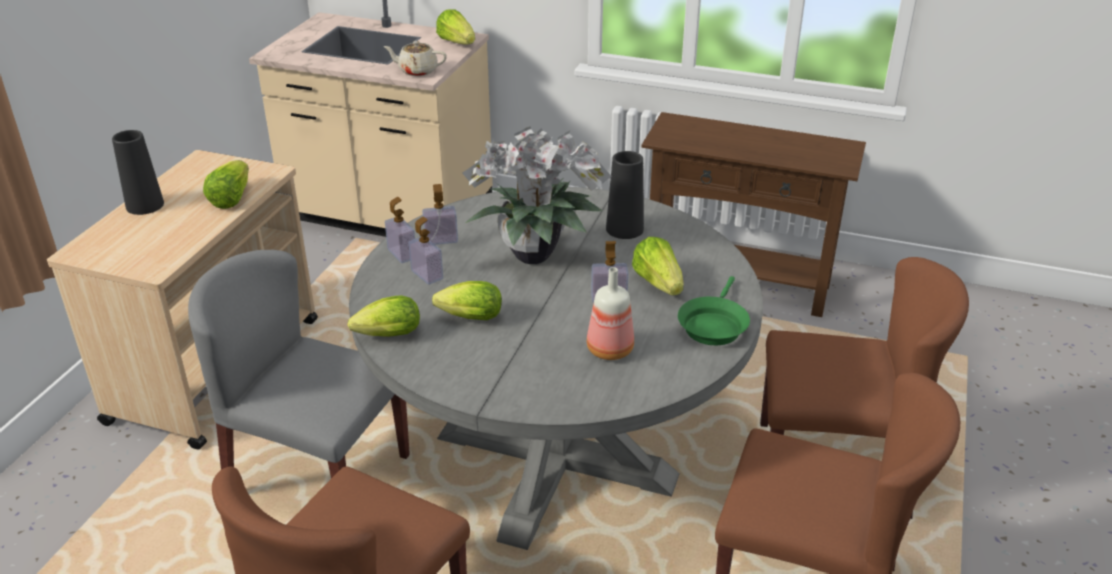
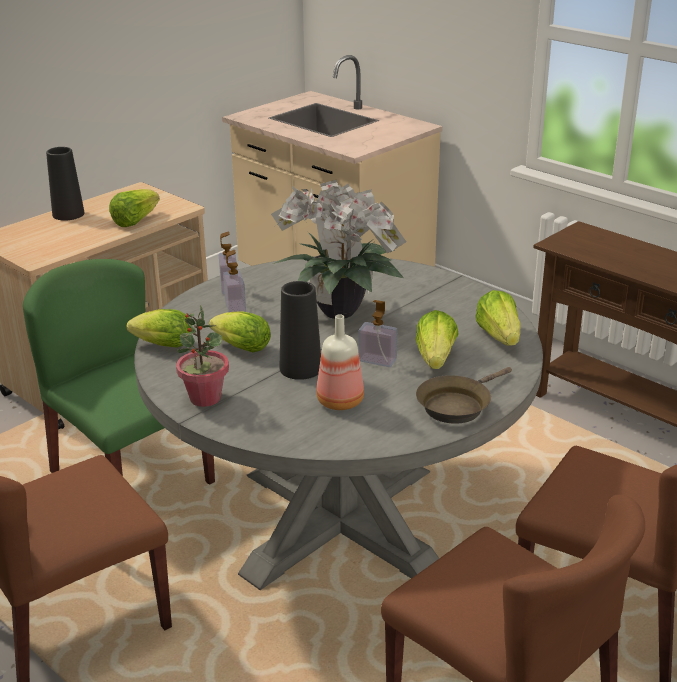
camera: 25 degrees right, 5 degrees down
grey chair [188,250,410,478] -> green chair [23,259,215,485]
beige teapot [383,41,447,76] -> none
soap dispenser [422,184,458,245] -> none
lettuce [436,9,475,45] -> lettuce moved to [475,290,520,346]
black vase [606,151,644,239] -> black vase moved to [280,281,321,380]
green frying pan [678,276,750,345] -> brown frying pan [416,367,512,424]
none -> potted plant [176,305,229,407]

